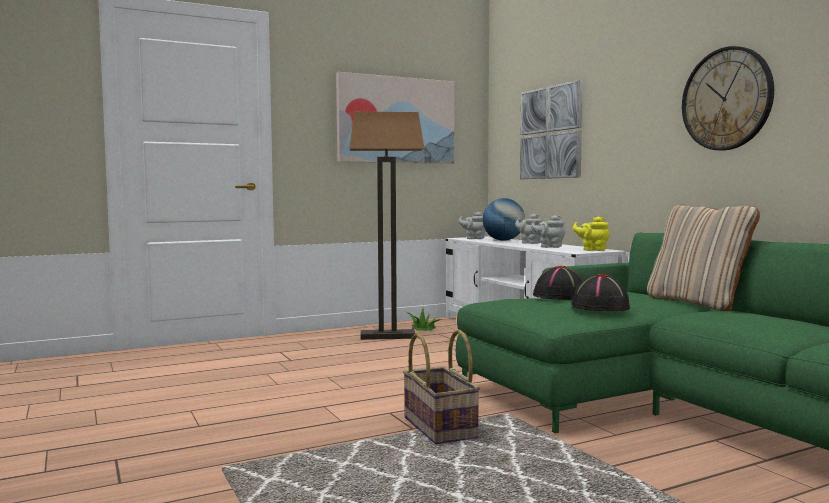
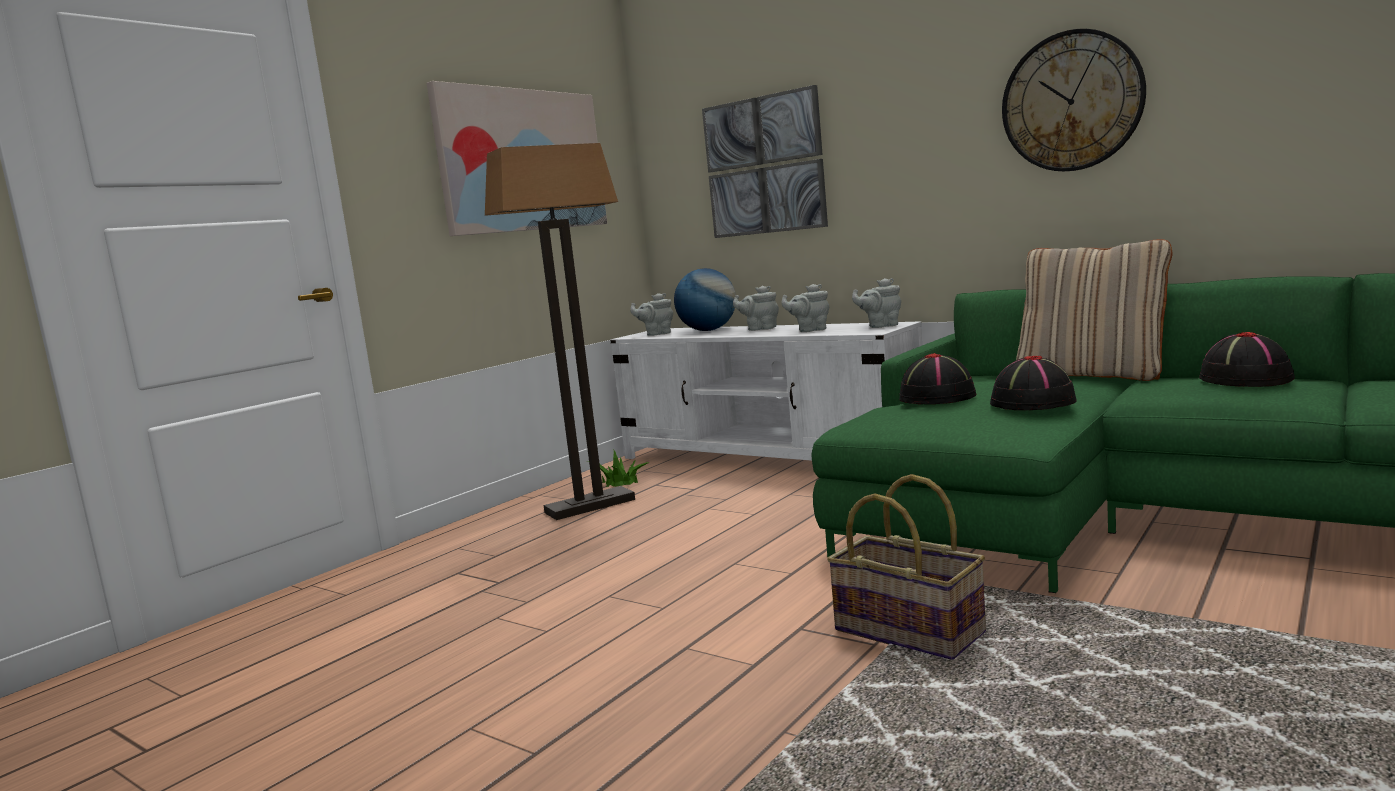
camera: 25 degrees left, 5 degrees up
yellow teapot [573,217,610,251] -> grey teapot [852,278,901,328]
none -> black hat [1199,332,1295,387]

